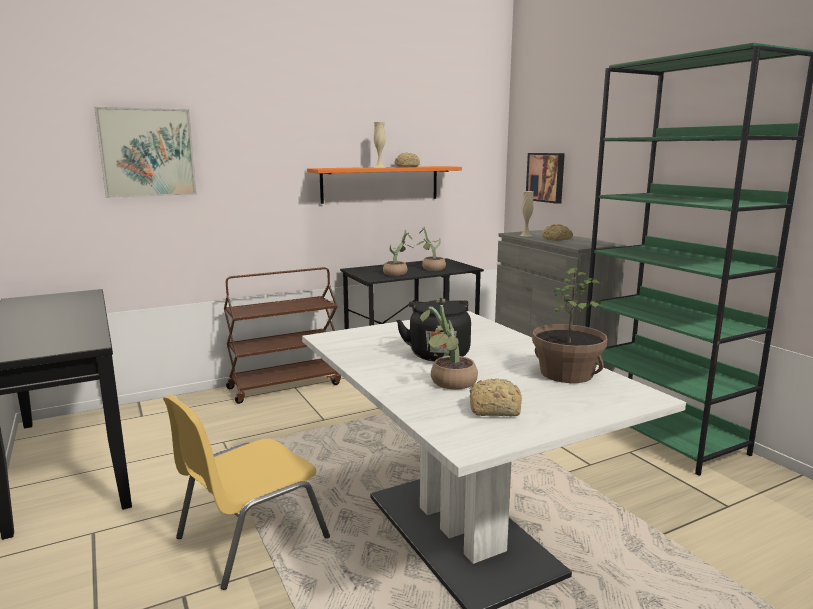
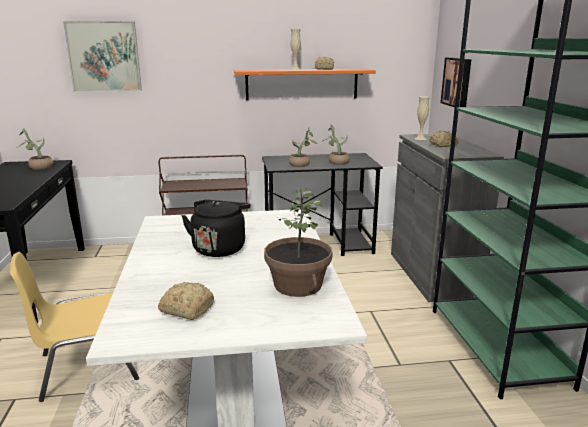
camera: 20 degrees right, 5 degrees up
potted plant [420,305,478,390] -> potted plant moved to [18,128,53,170]

